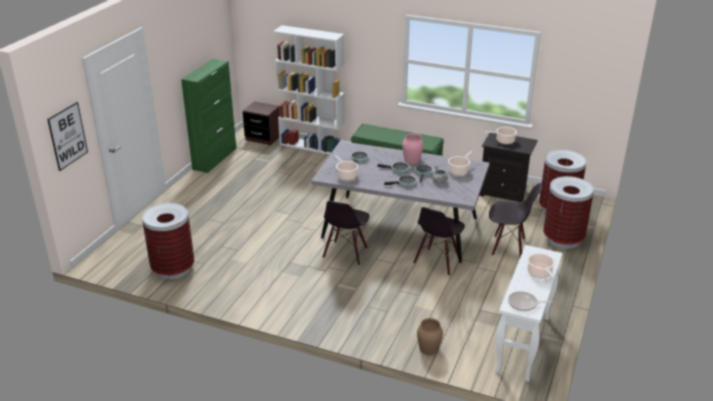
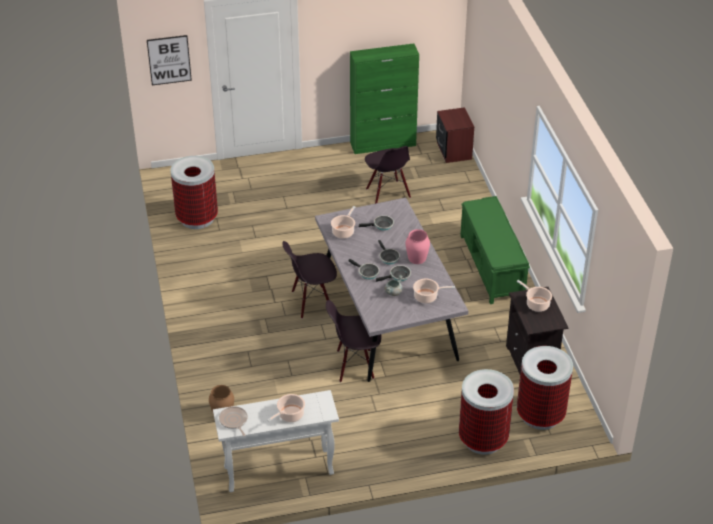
camera: 55 degrees right, 10 degrees up
white bookcase [273,25,345,155] -> none
black chair [489,183,543,257] -> black chair moved to [365,146,411,204]

